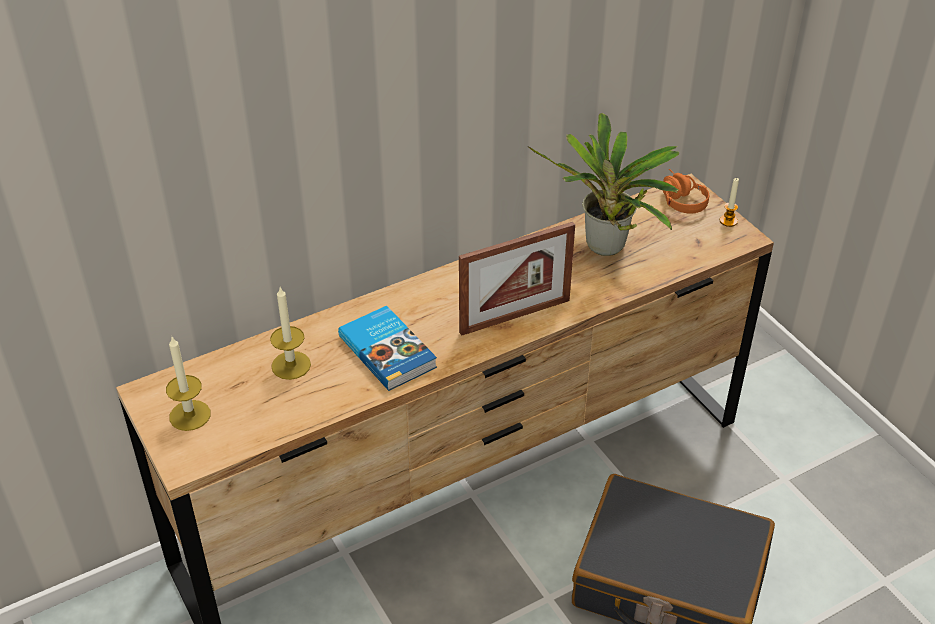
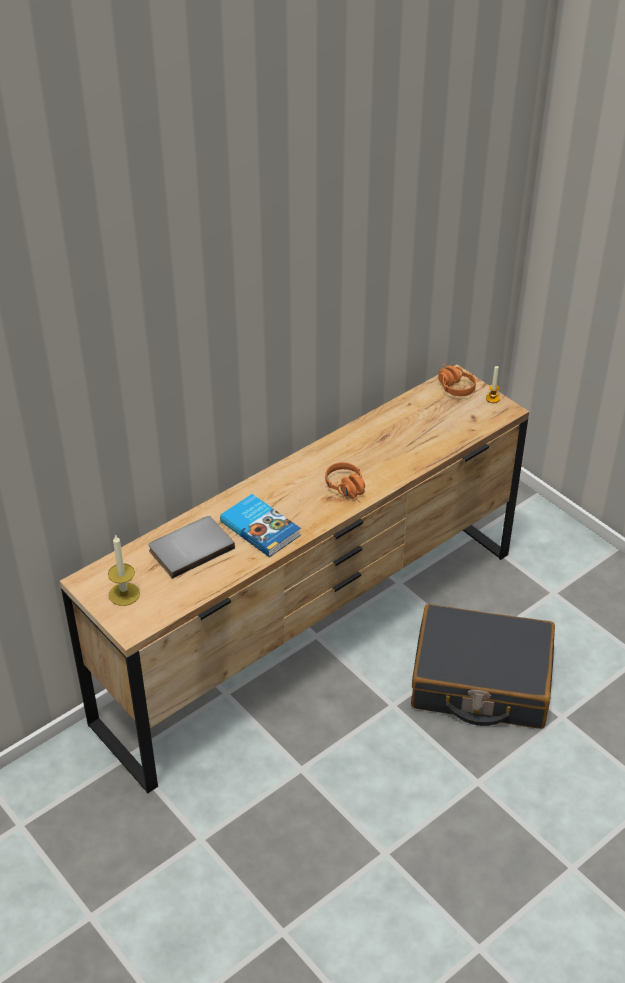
camera: 10 degrees left, 0 degrees up
candle [270,287,311,380] -> grey book [148,516,235,579]
picture frame [459,222,575,336] -> orange headphones [325,462,365,503]
potted plant [528,113,679,256] -> none

